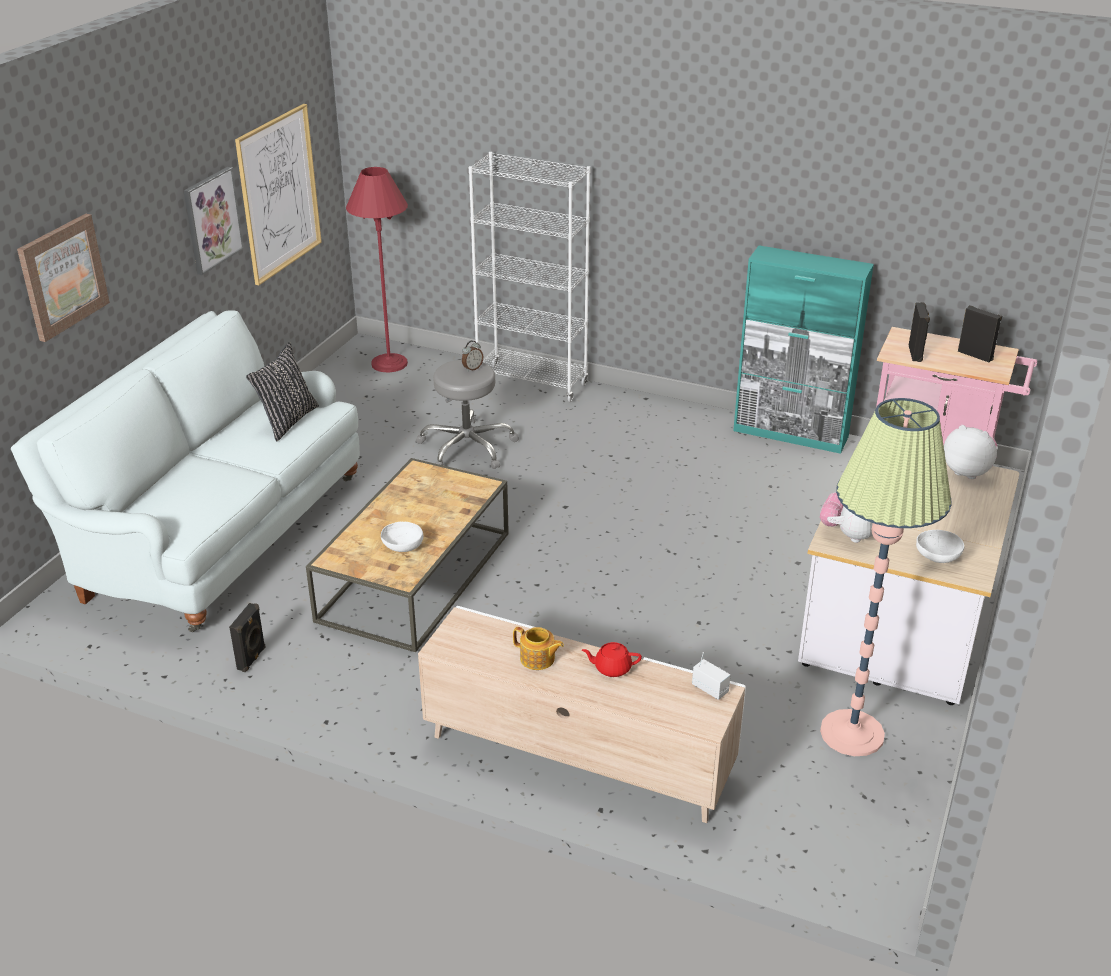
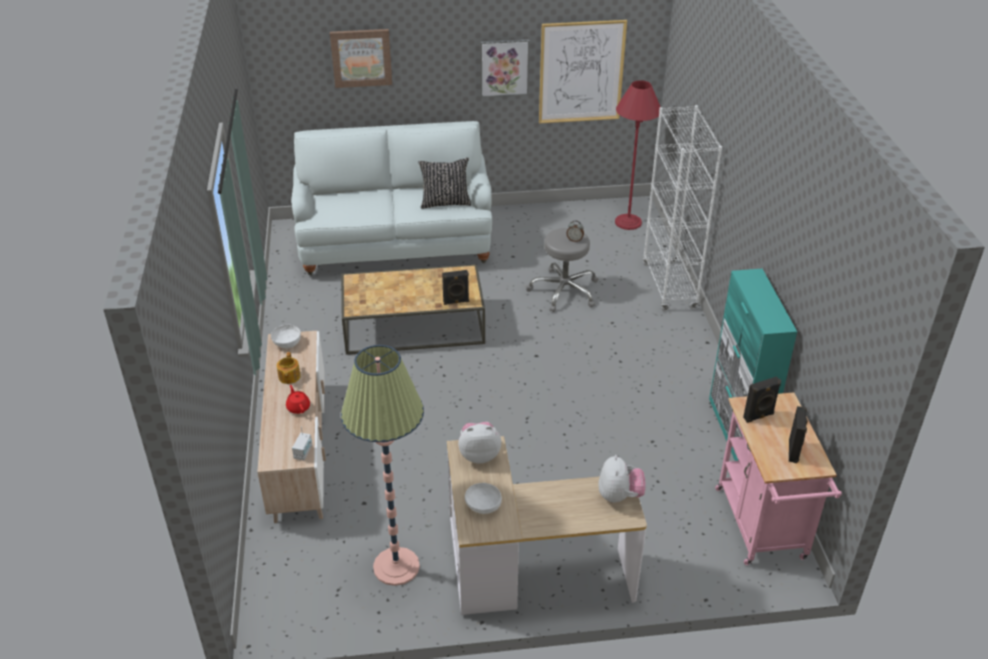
camera: 60 degrees right, 5 degrees up
black speaker [229,603,266,672] -> black speaker moved to [442,270,469,305]
white bowl [381,522,423,552] -> white bowl moved to [271,325,301,349]

